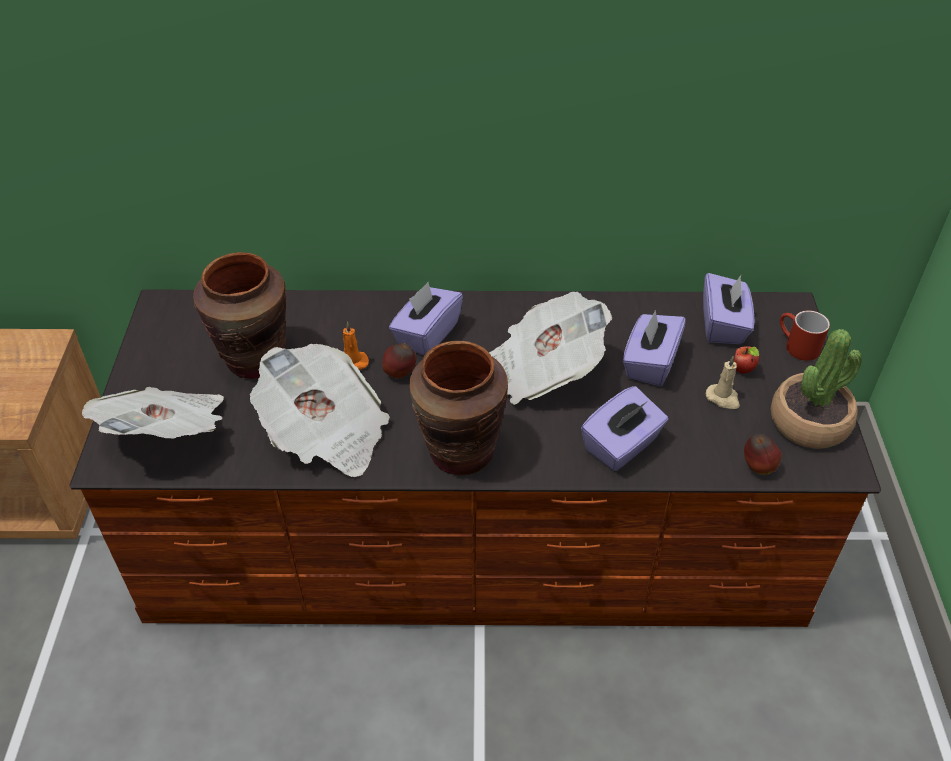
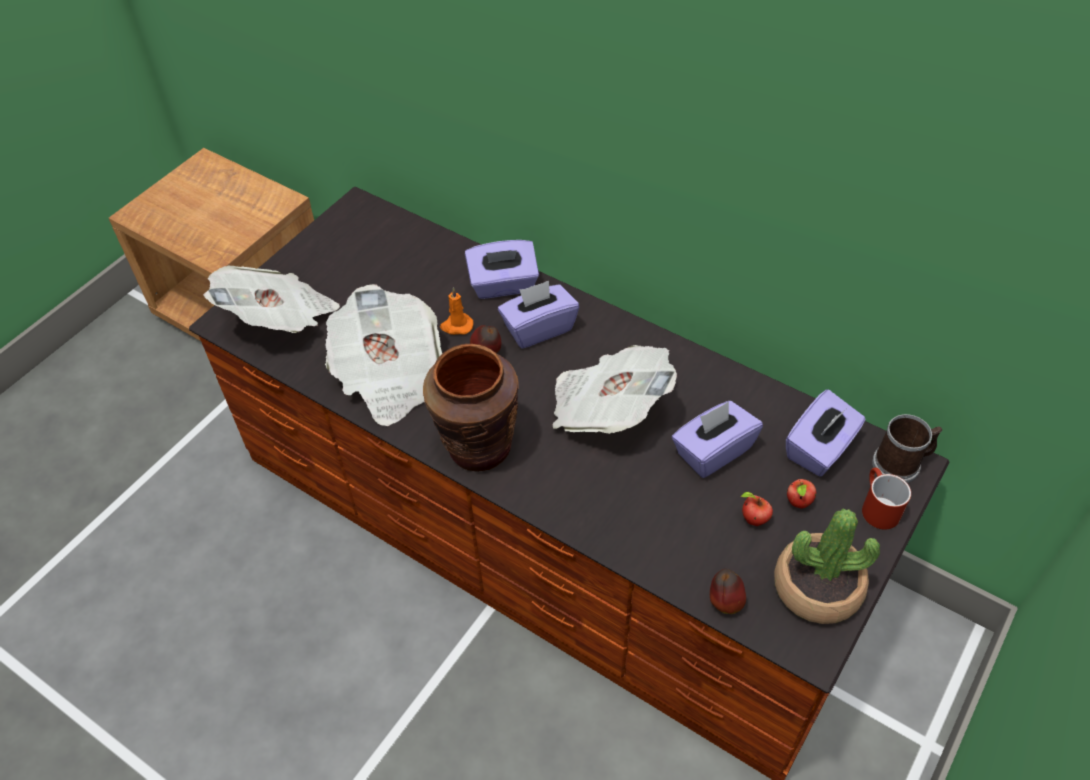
camera: 35 degrees right, 5 degrees up
brown vase [193,252,286,379] -> none
purple tissue box [581,386,668,471] -> purple tissue box moved to [465,240,539,299]
beige candle [706,356,740,409] -> apple [741,492,773,526]
none -> mug [872,414,942,483]

